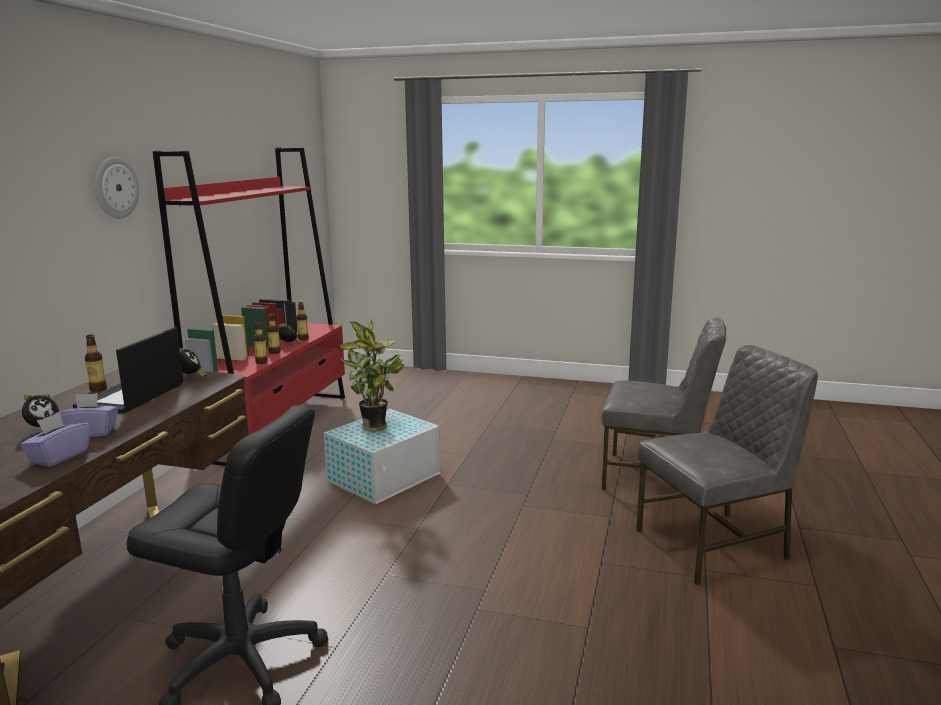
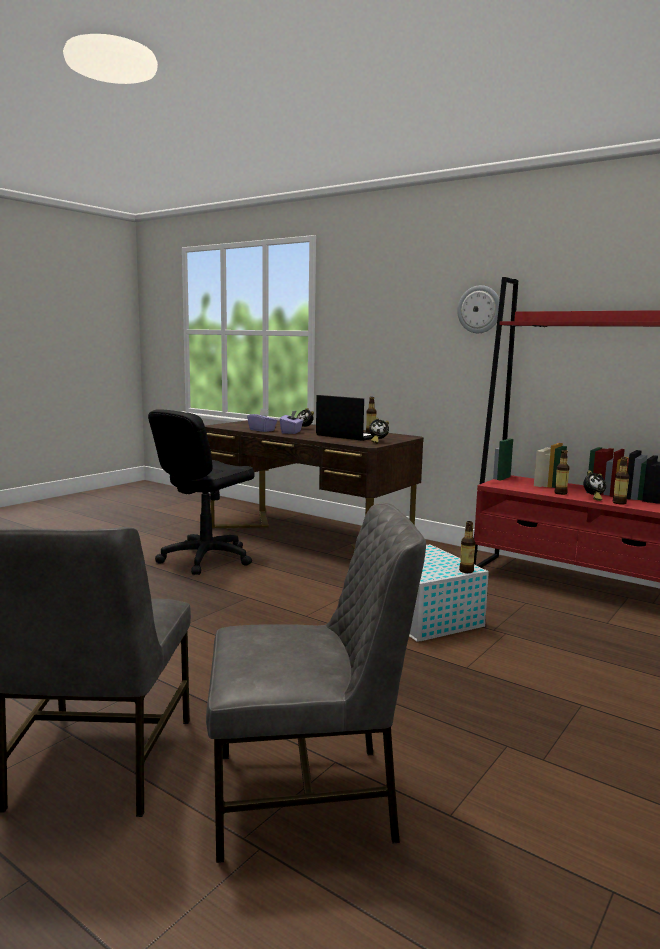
camera: 110 degrees right, 5 degrees down
bottle [253,321,268,364] -> bottle moved to [459,521,476,573]
potted plant [340,320,404,432] -> none
grey chair [601,317,726,490] -> grey chair turned 135 degrees counterclockwise [206,503,426,863]

